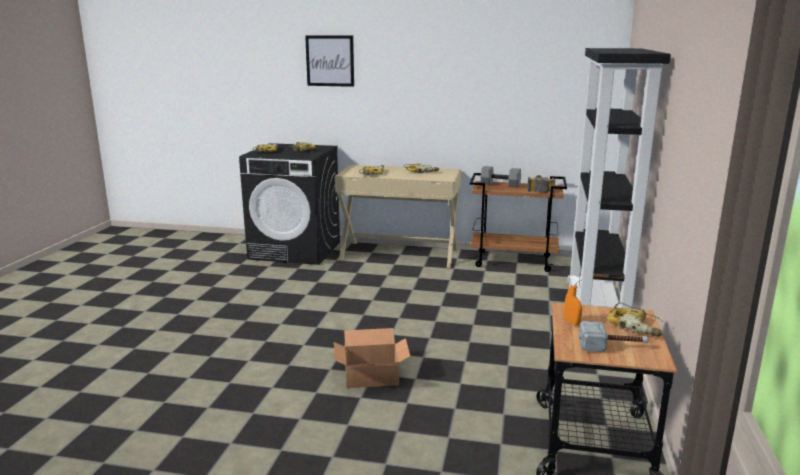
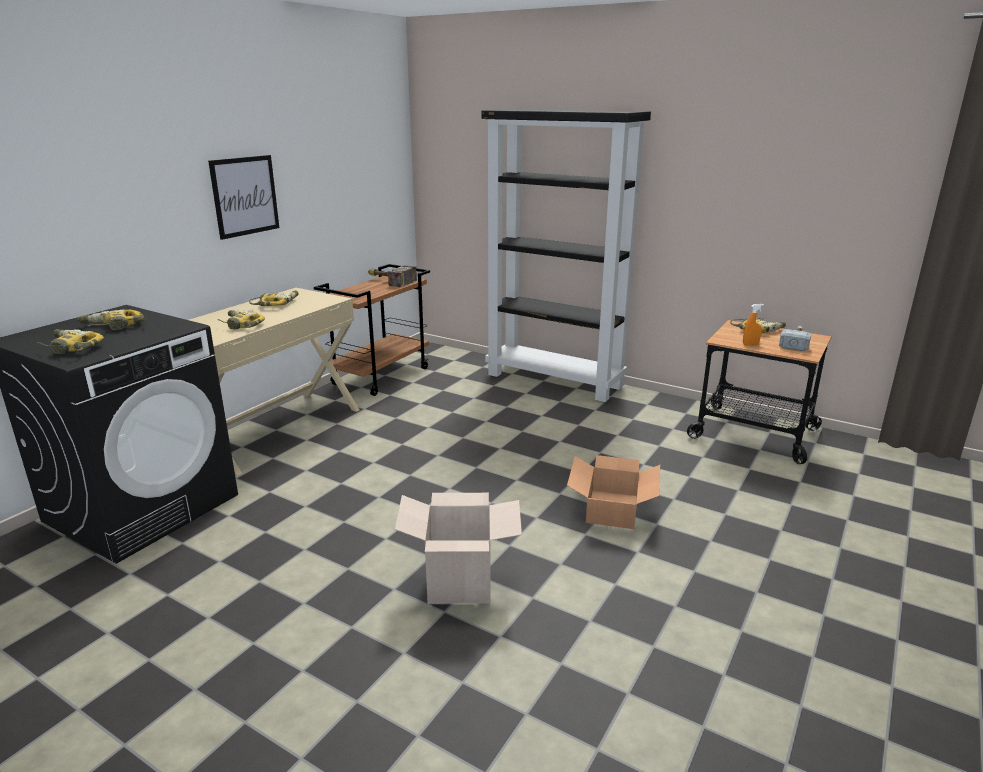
camera: 70 degrees left, 5 degrees up
picture [305,35,354,87] -> picture moved to [208,155,279,240]
grey dumbbell [481,166,521,187] -> none
none -> cardboard box [395,493,522,604]

